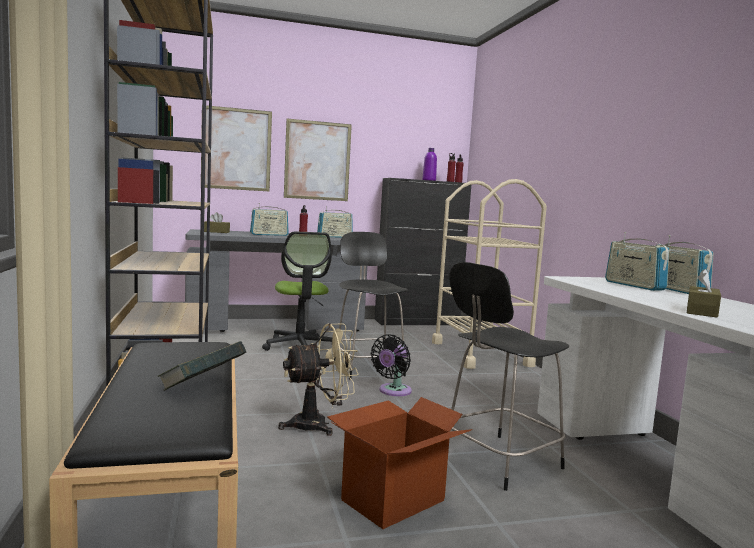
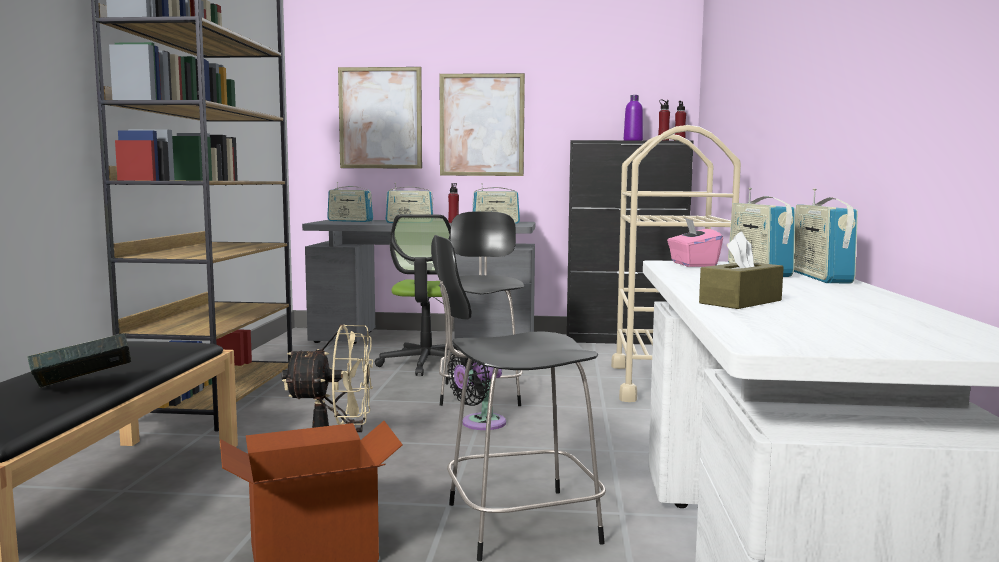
camera: 20 degrees right, 0 degrees up
brown tissue box [204,212,230,233] -> radio [327,182,373,222]
none -> pink tissue box [667,218,723,267]

